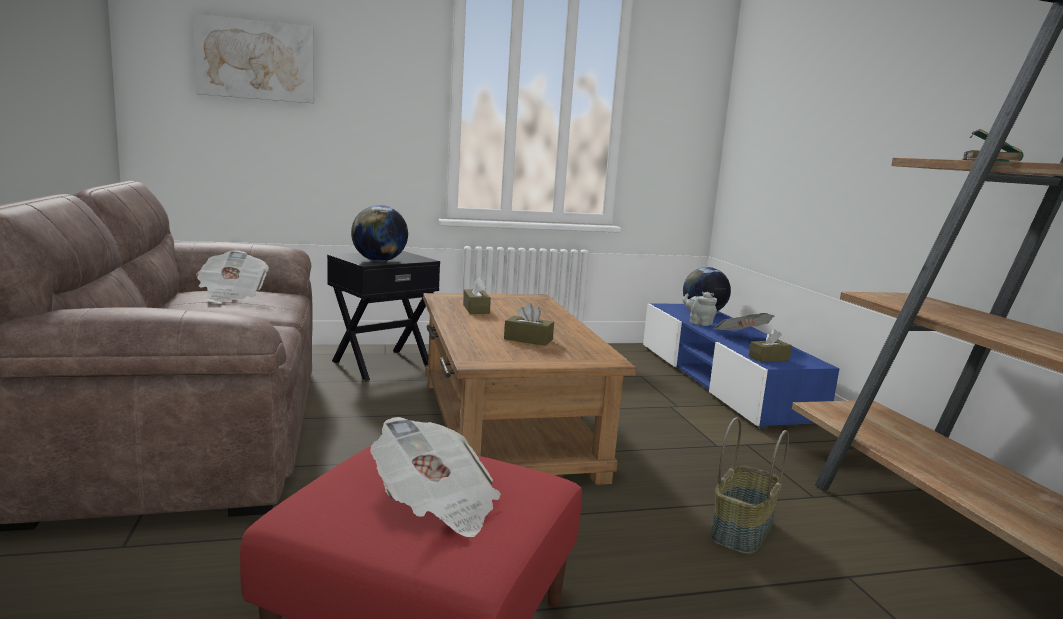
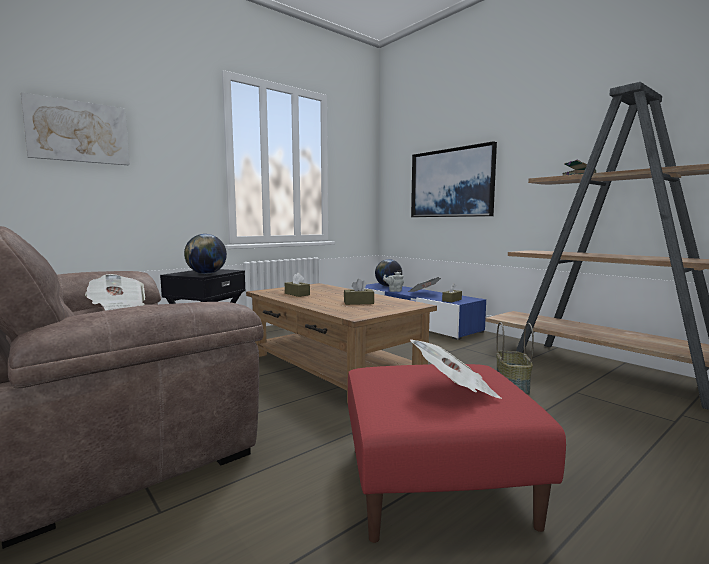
camera: 25 degrees left, 5 degrees down
none -> picture [411,141,497,217]

